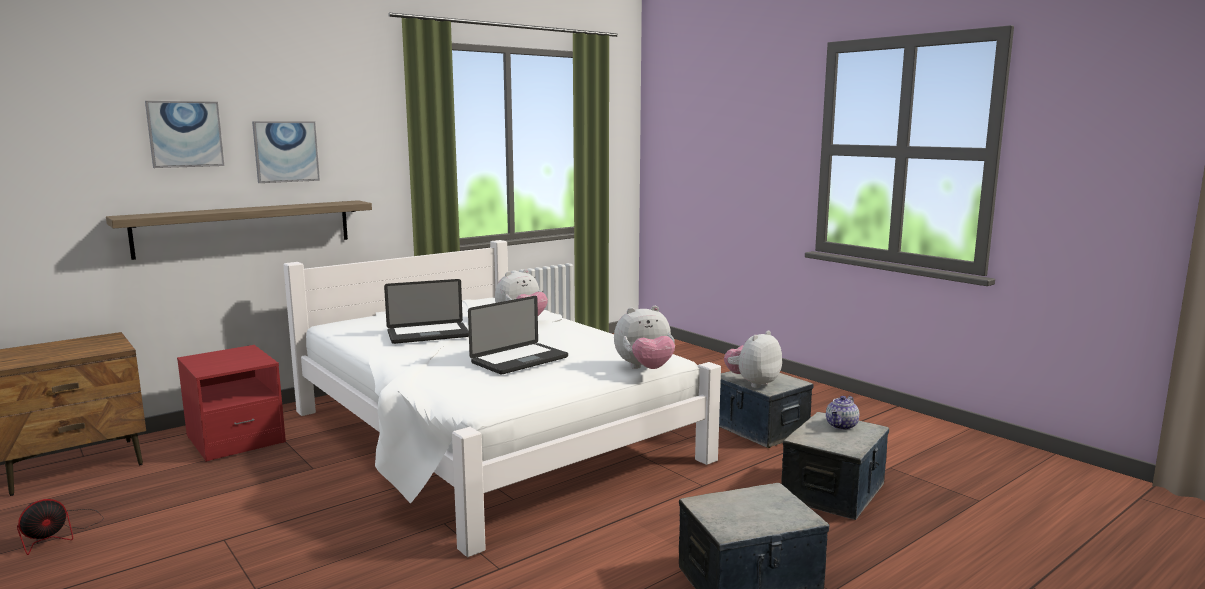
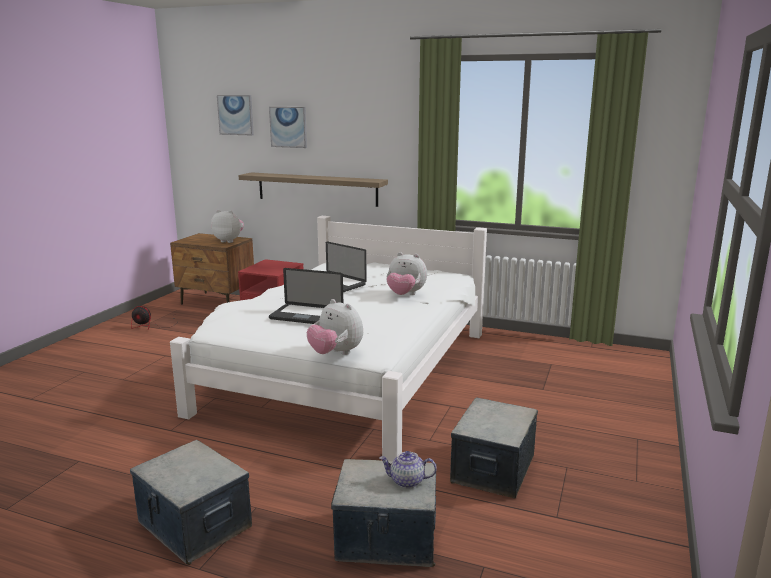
camera: 60 degrees right, 5 degrees up
picture [252,121,320,183] -> picture moved to [217,95,254,136]
plush toy [724,330,782,388] -> plush toy moved to [211,210,244,243]

